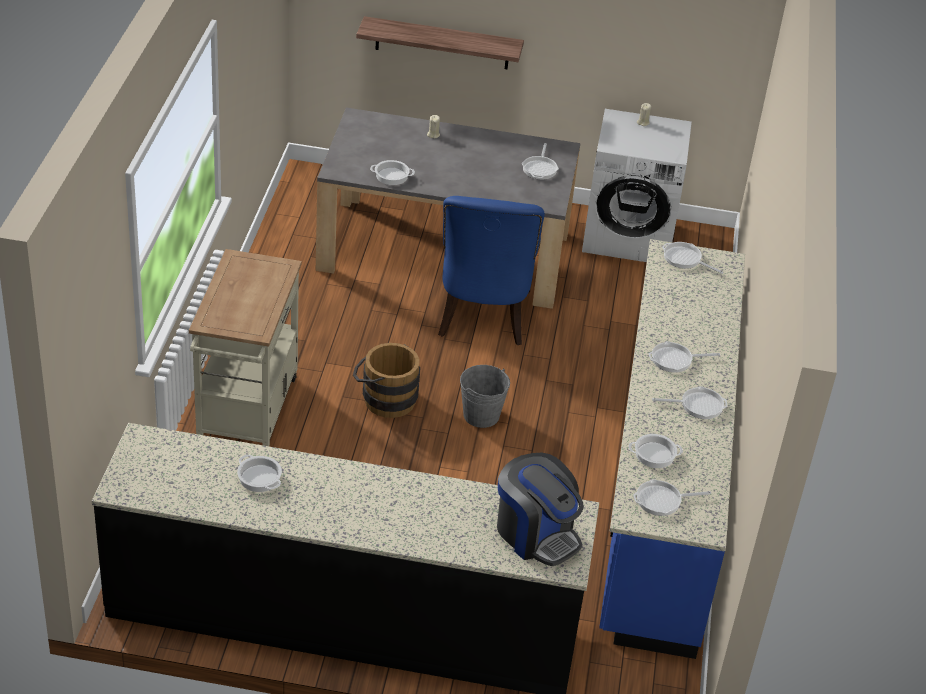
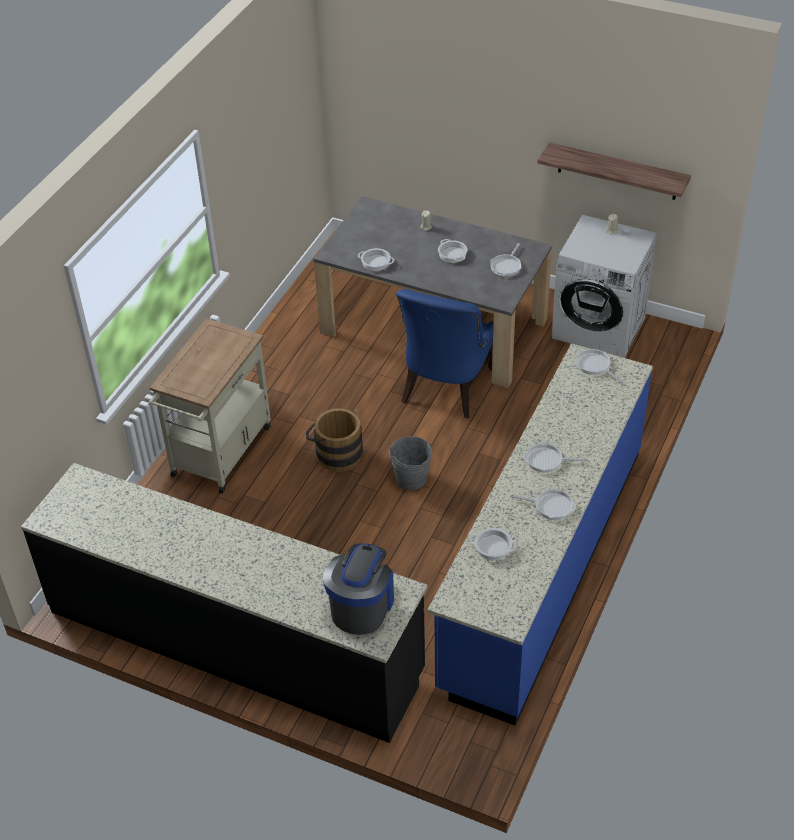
camera: 20 degrees right, 5 degrees up
cooking pot [237,455,282,492] -> cooking pot moved to [438,239,467,263]
shelf [356,16,524,69] -> shelf moved to [537,142,691,200]
coffee machine [497,453,584,566] -> coffee machine turned 135 degrees counterclockwise [323,543,394,635]
frying pan [633,479,711,516] -> none

